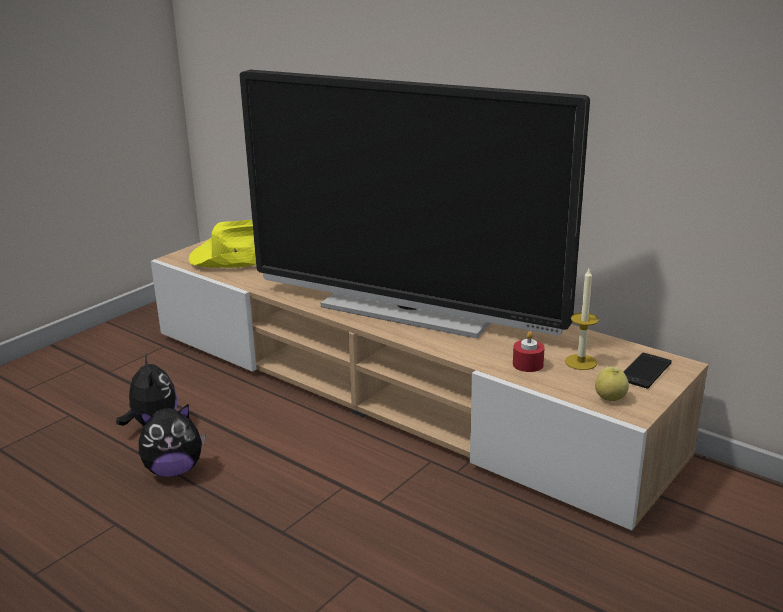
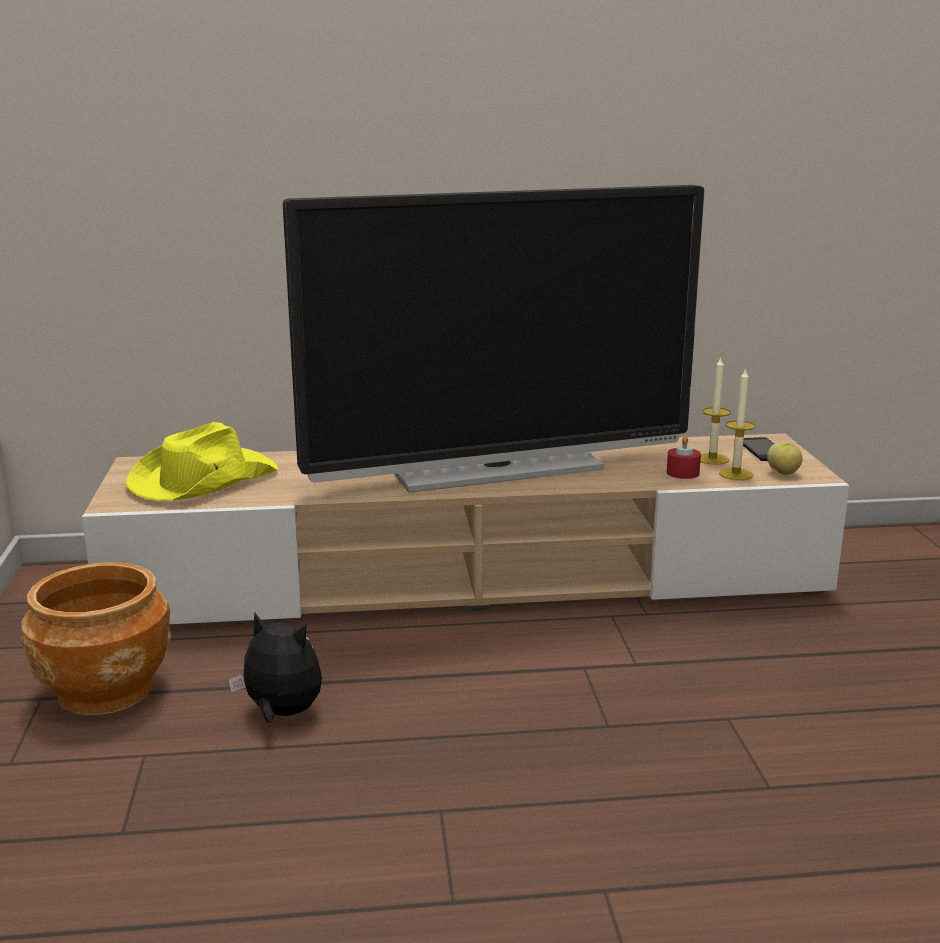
camera: 45 degrees left, 5 degrees down
plush toy [139,404,206,477] -> none
none -> brown planter [21,562,171,715]
none -> candle [719,368,755,480]

